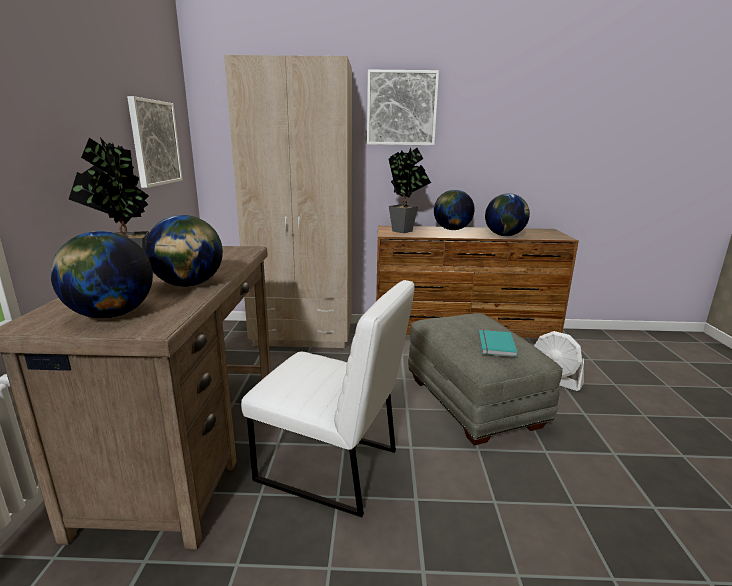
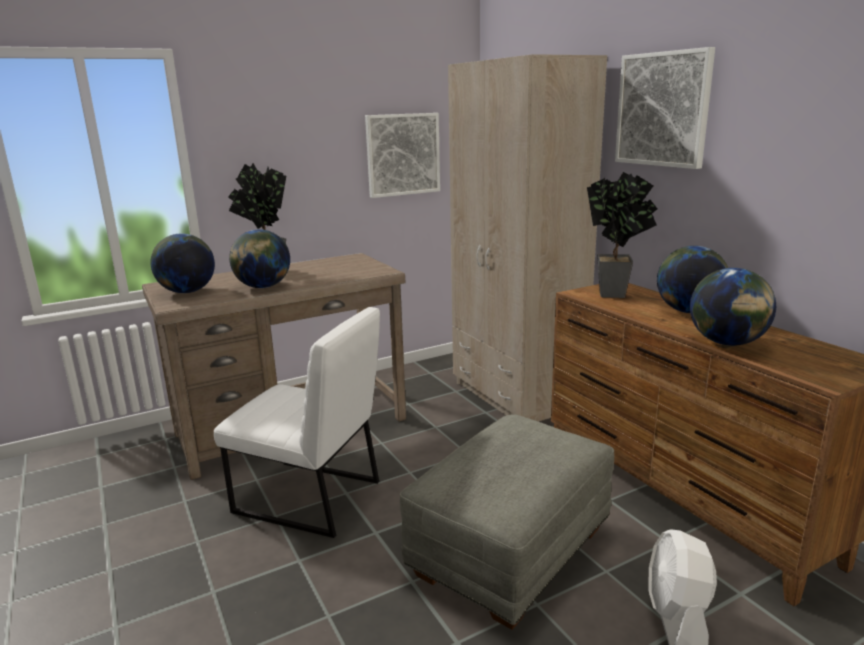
camera: 60 degrees right, 0 degrees up
white chair [241,280,415,517] -> white chair turned 60 degrees counterclockwise [214,307,380,538]
turquoise book [479,330,518,357] -> none

